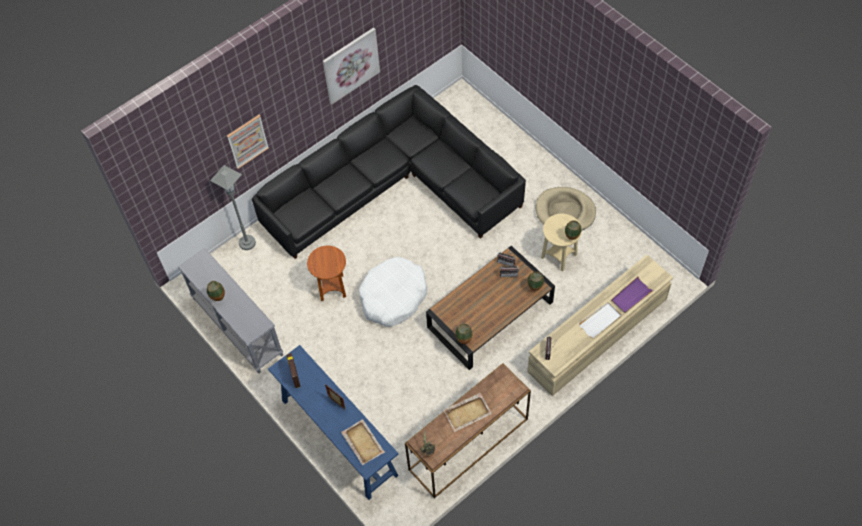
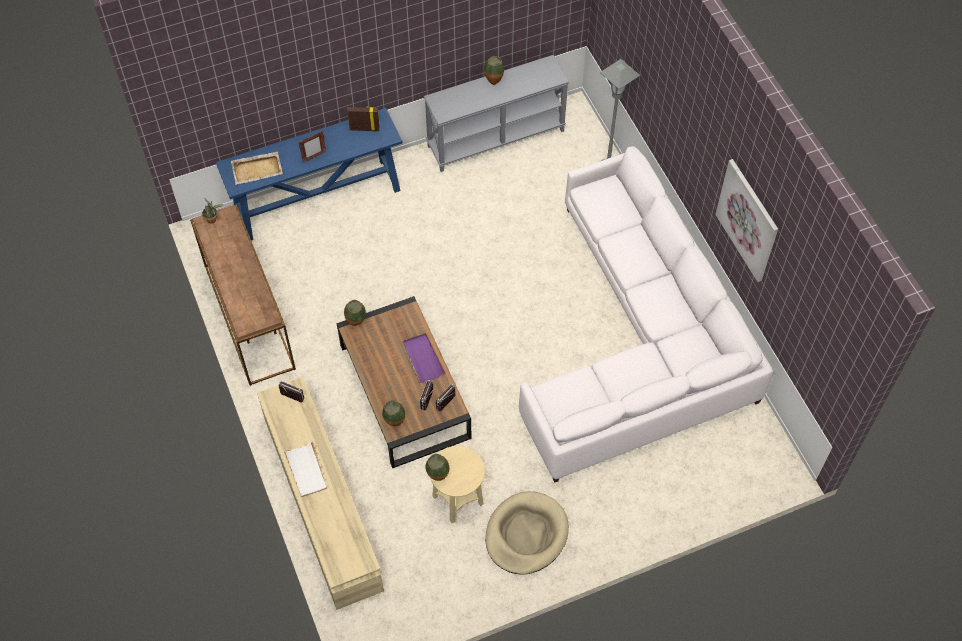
camera: 105 degrees right, 0 degrees up
picture [227,115,269,169] -> none
black sofa [252,85,526,259] -> white sofa [519,146,773,482]
brown side table [307,246,346,301] -> none
white dog bed [359,257,427,327] -> none
beige tray [443,393,492,432] -> none
purple tray [611,277,654,313] -> purple tray moved to [403,333,446,383]

